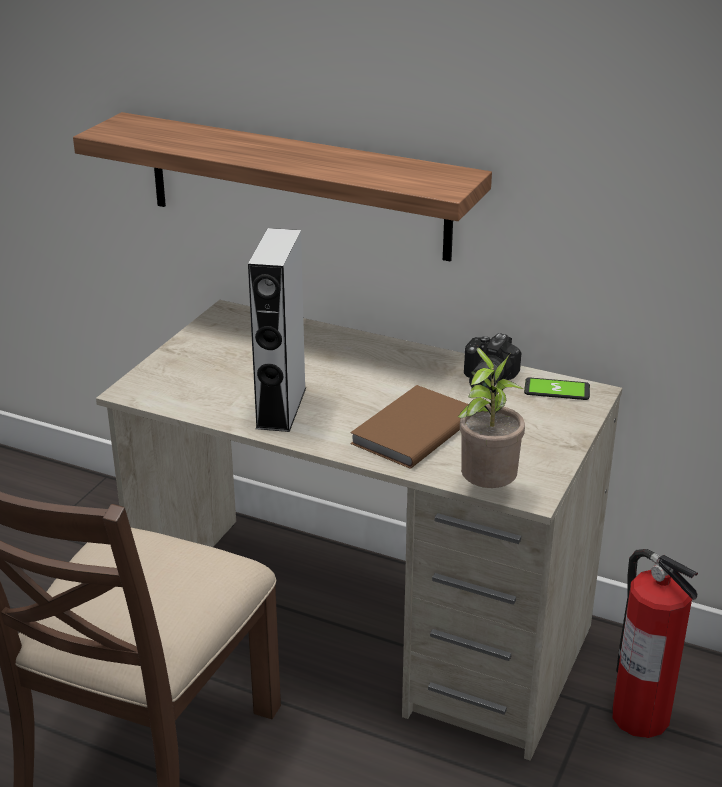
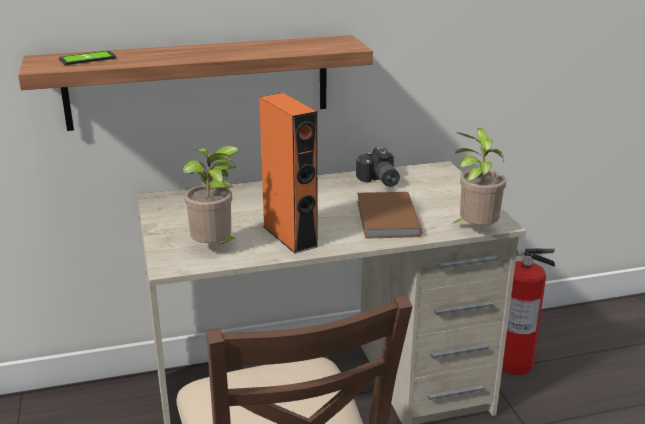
camera: 40 degrees left, 5 degrees down
grey speaker [248,228,306,432] -> orange speaker [259,93,318,254]
phone [524,377,590,400] -> phone moved to [59,51,116,65]
none -> potted plant [182,146,240,244]

